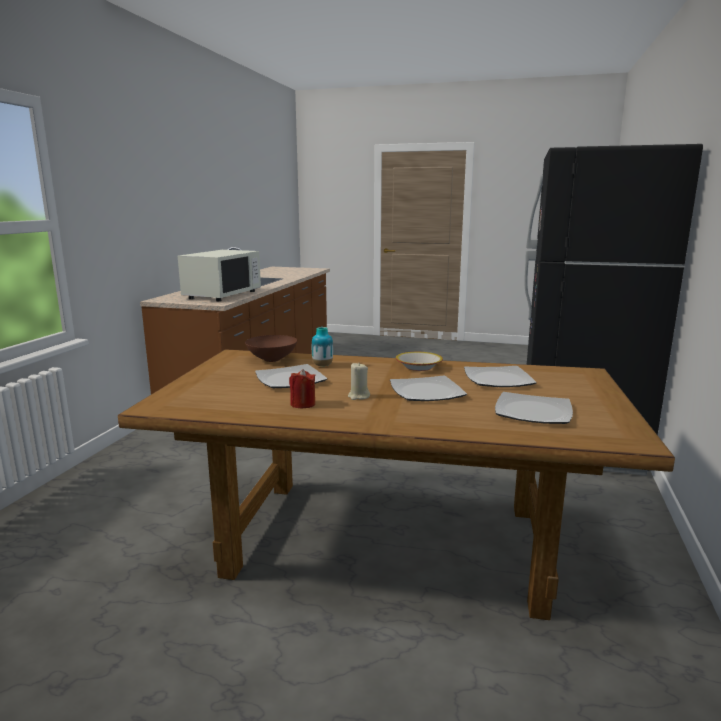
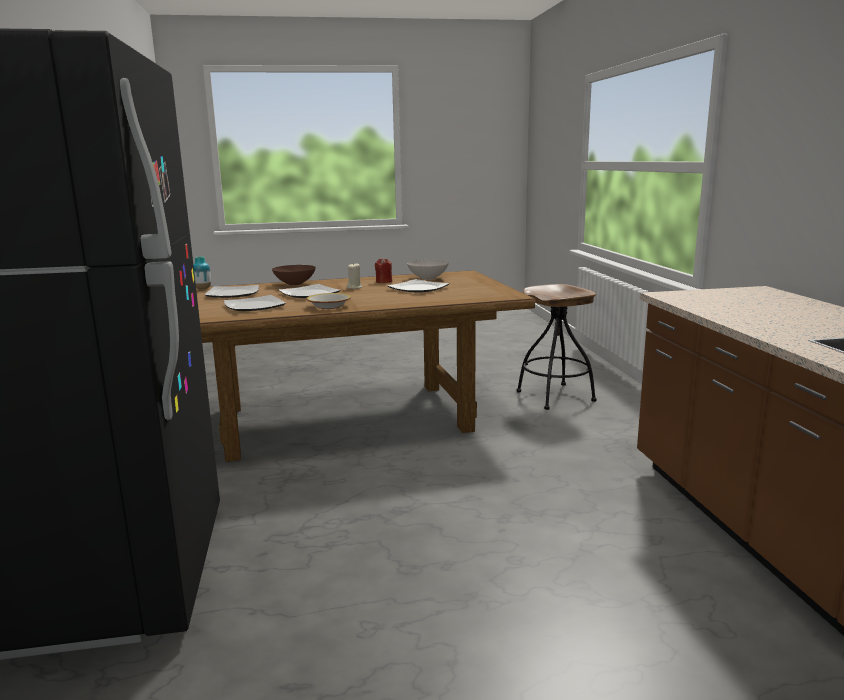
camera: 155 degrees right, 0 degrees up
white microwave [178,250,261,301] -> none
brown bowl [245,335,297,362] -> brown bowl moved to [272,265,316,285]
vase [312,327,333,366] -> vase moved to [193,257,211,289]
none -> white bowl [407,260,449,280]
none -> brown stool [517,284,596,410]

